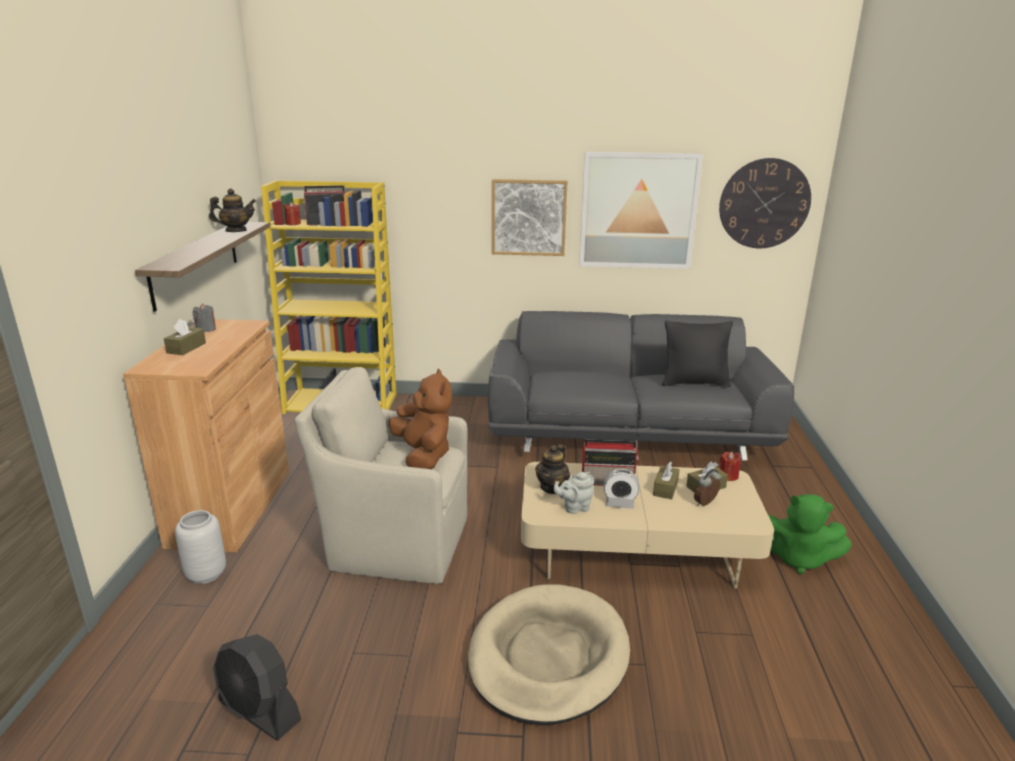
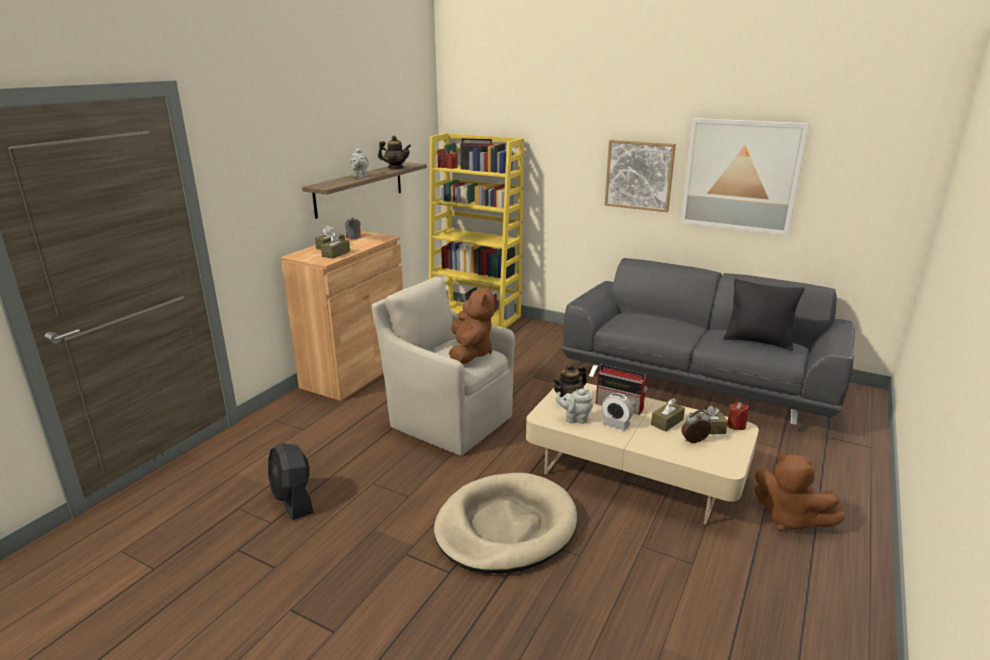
camera: 25 degrees right, 0 degrees up
grey vase [175,510,226,584] -> none
wall clock [719,158,811,248] -> none
green plush toy [768,494,852,574] -> brown plush toy [754,452,846,531]
none -> brown tissue box [321,232,350,259]
none -> grey teapot [349,148,369,178]

